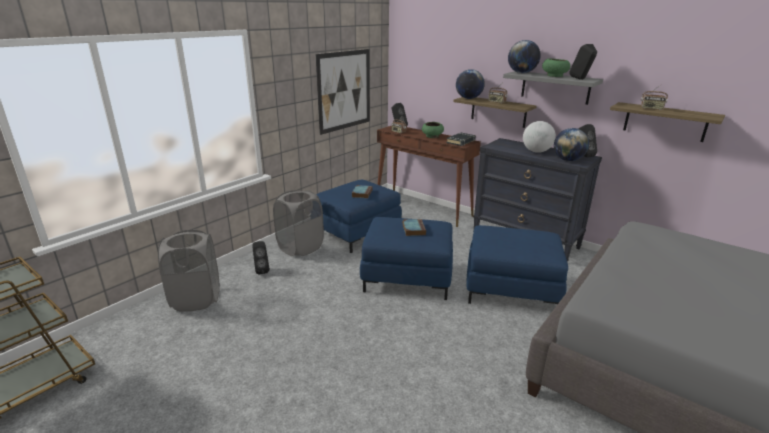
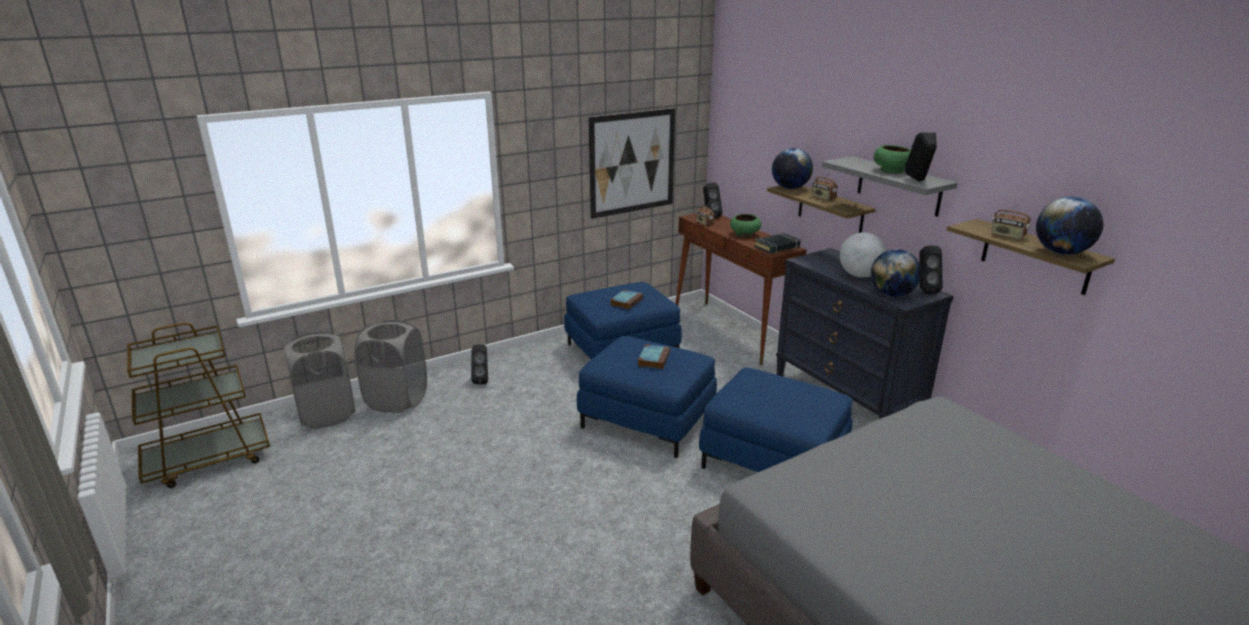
camera: 20 degrees right, 0 degrees up
grey laundry basket [273,190,324,256] -> grey laundry basket moved to [283,331,355,429]
globe [508,40,541,73] -> globe moved to [1036,197,1103,255]

